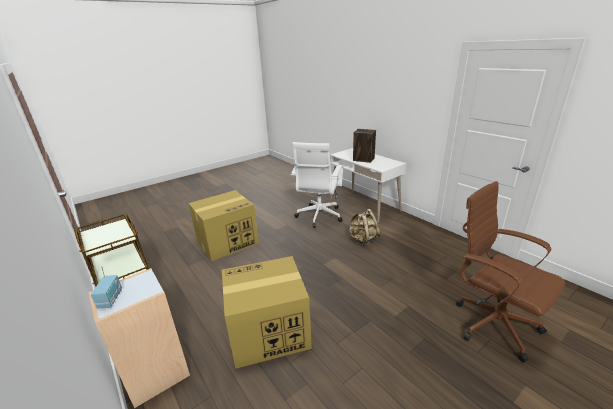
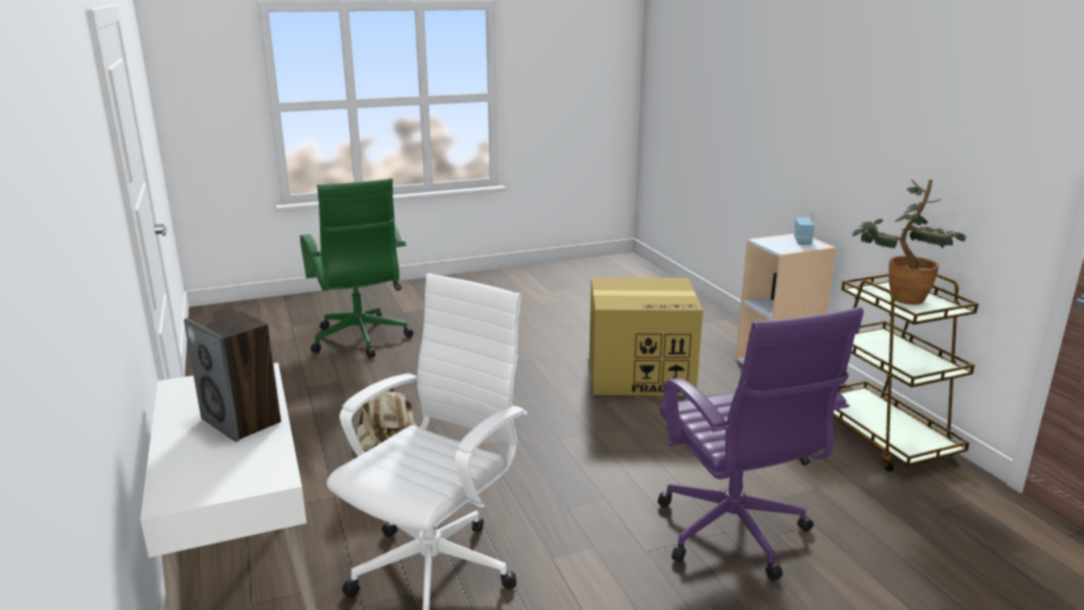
camera: 165 degrees left, 5 degrees down
cardboard box [189,190,259,261] -> purple office chair [658,307,864,581]
brown office chair [456,181,565,362] -> green office chair [300,178,413,358]
none -> potted plant [851,180,967,305]

